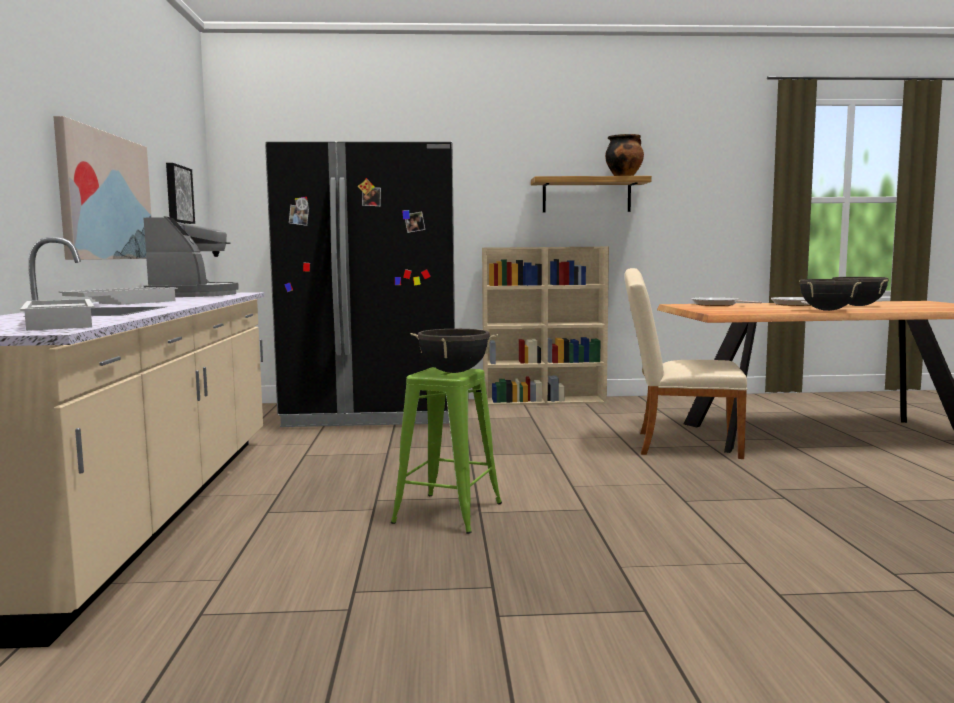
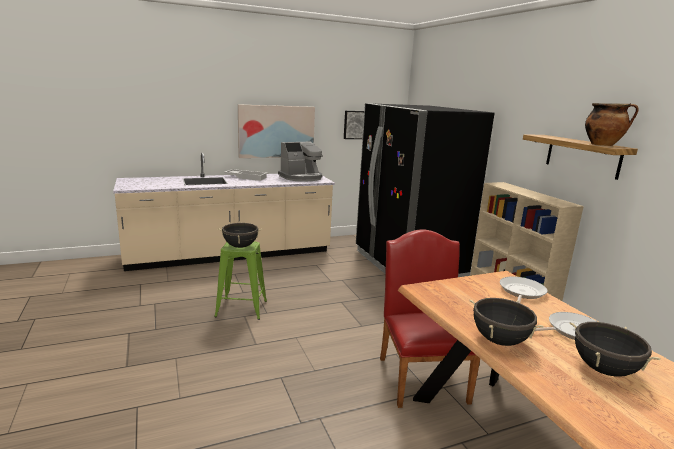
camera: 70 degrees right, 10 degrees up
white tray [20,299,94,331] -> none
beige chair [625,268,747,459] -> red chair [380,229,480,408]

